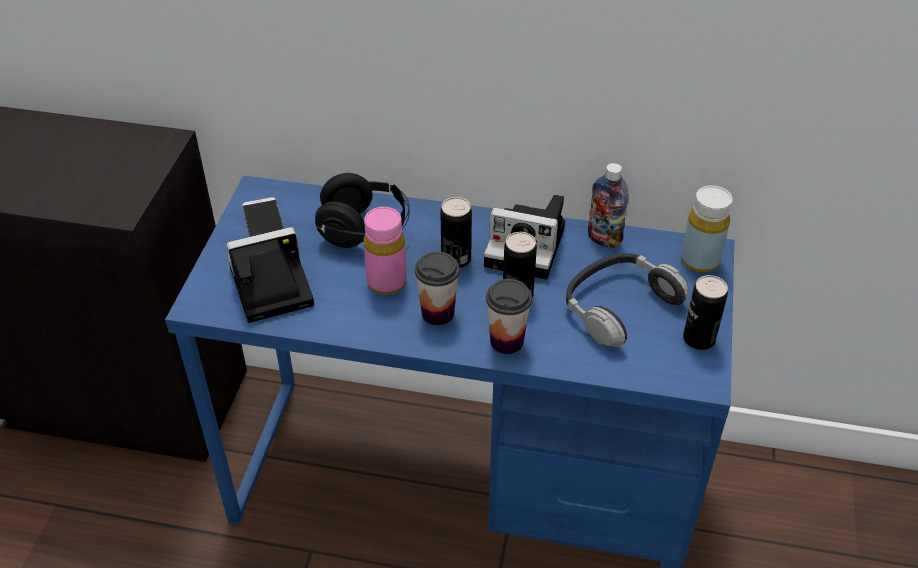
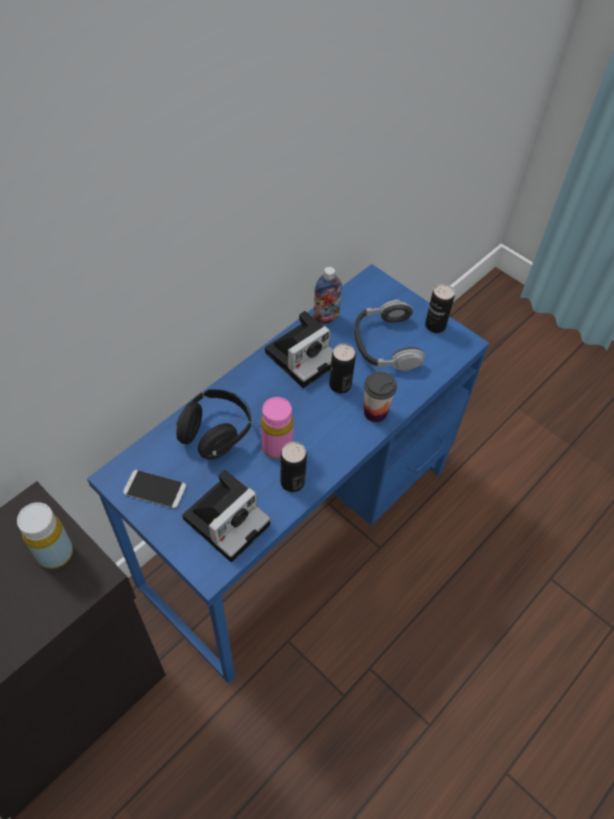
camera: 60 degrees left, 10 degrees up
camera [227,227,314,323] -> camera turned 150 degrees counterclockwise [182,470,270,562]
cup [415,251,460,326] -> none
can [440,197,472,268] -> can moved to [280,442,307,492]
yellow bottle [681,185,733,273] -> yellow bottle moved to [17,502,73,569]

